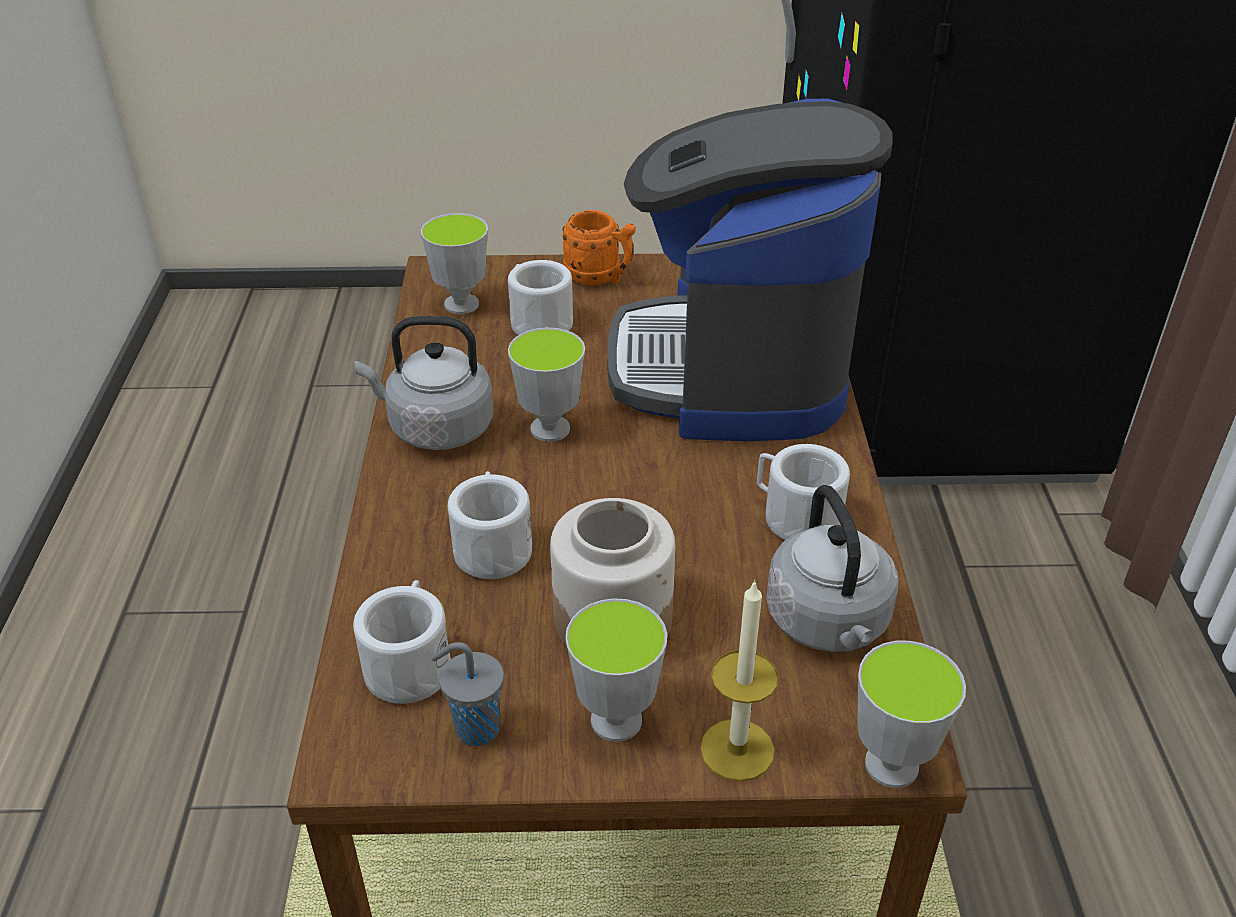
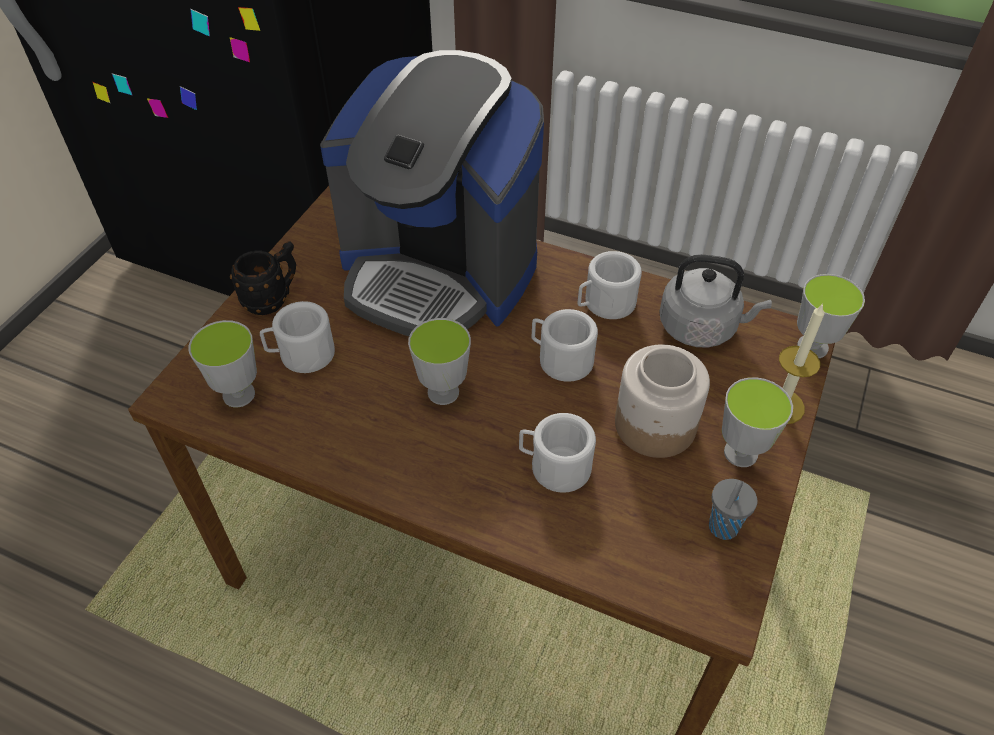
camera: 65 degrees left, 10 degrees up
white mug [353,580,451,704] -> white mug moved to [532,309,598,382]
grey kettle [355,316,494,450] -> none
orange mug [562,210,636,285] -> black mug [230,241,296,315]

